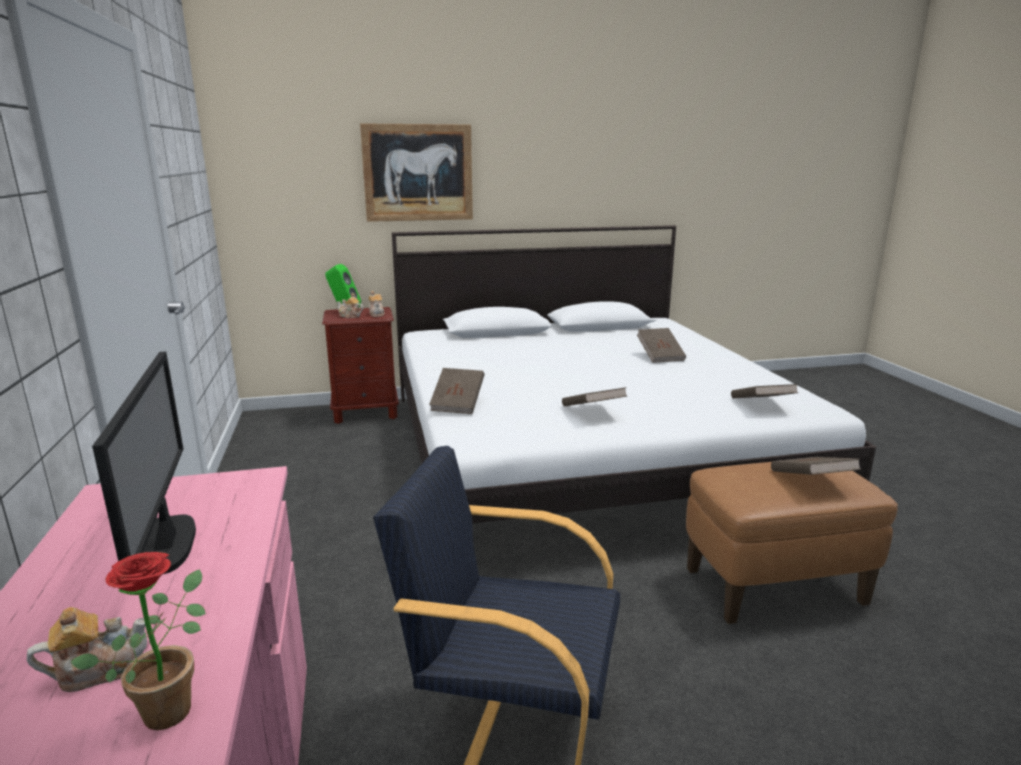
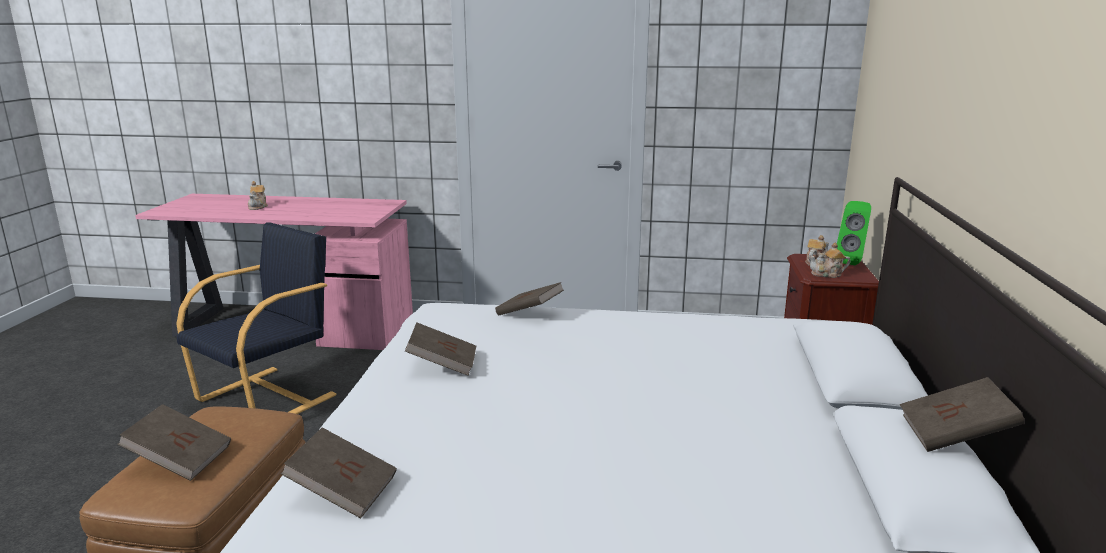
camera: 110 degrees right, 0 degrees up
potted plant [71,552,206,730] -> none
monitor [92,351,196,574] -> none
picture [360,123,473,222] -> none
brown book [637,328,686,363] -> brown book moved to [900,377,1025,452]

